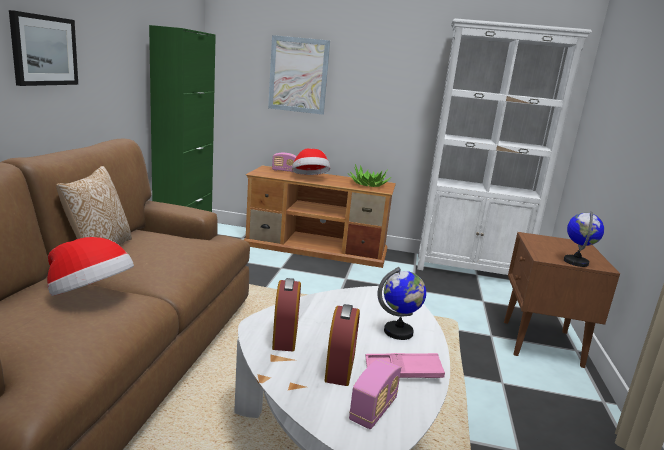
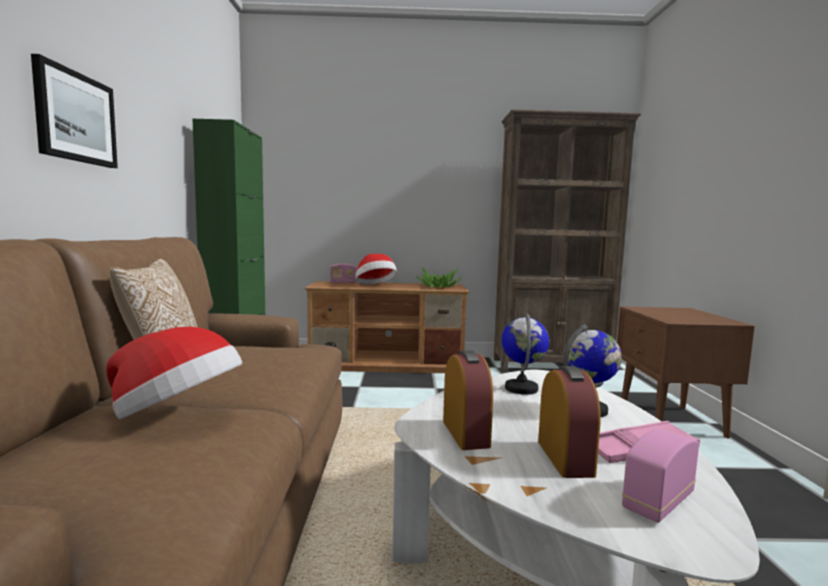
camera: 10 degrees left, 10 degrees down
picture [268,35,330,115] -> none
radio [349,359,401,429] -> radio turned 150 degrees counterclockwise [622,429,699,523]
white bookcase [417,18,592,275] -> brown bookcase [494,109,641,371]
globe [564,211,604,267] -> globe moved to [502,314,549,395]

